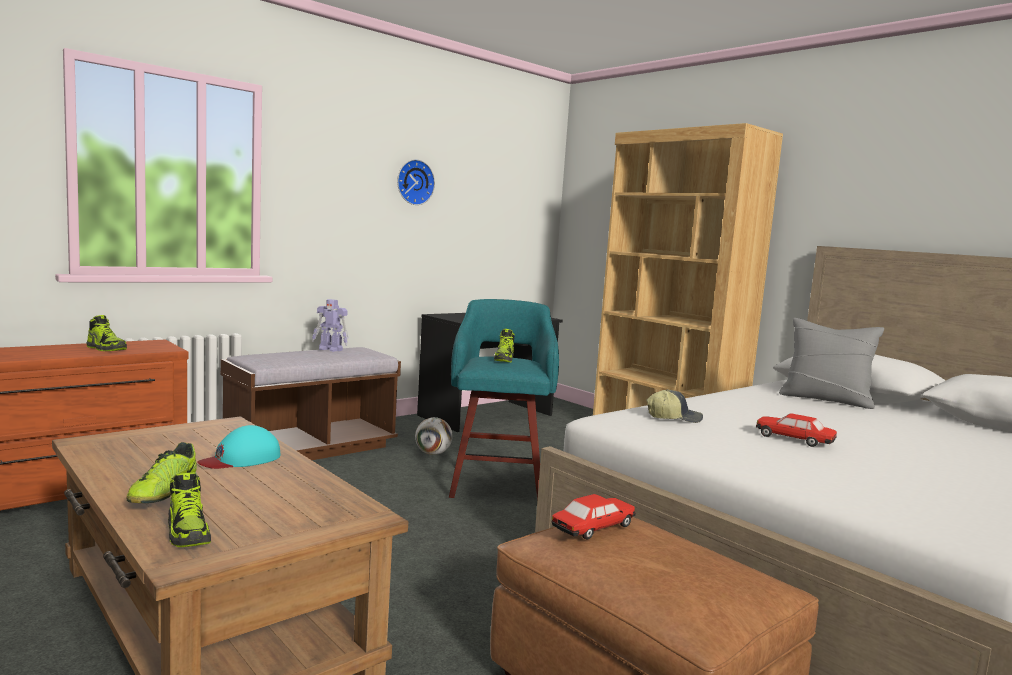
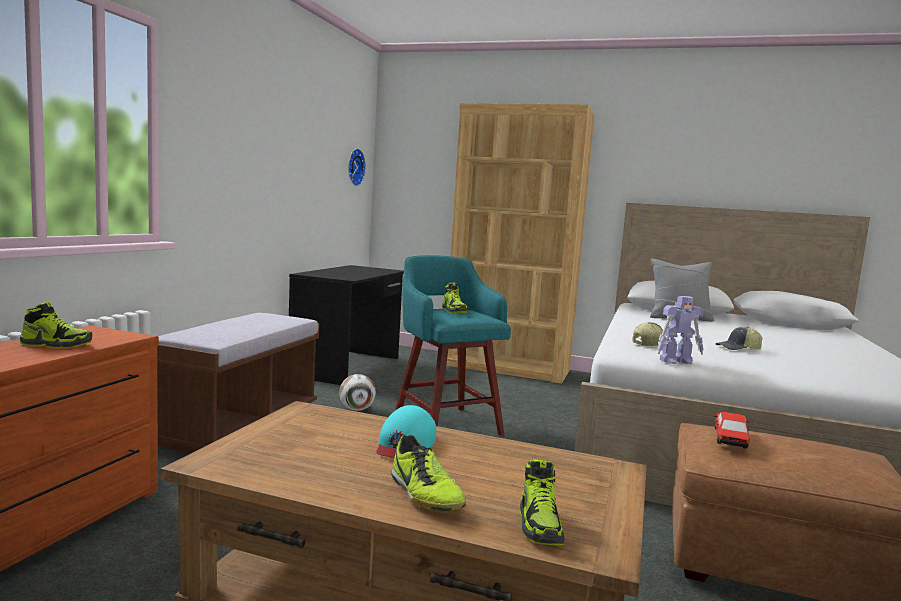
camera: 30 degrees left, 0 degrees up
shoe [168,472,211,547] -> shoe turned 60 degrees clockwise [520,459,565,546]
toy robot [312,299,348,352] -> toy robot moved to [657,296,704,364]
wall clock [397,159,435,205] -> wall clock moved to [348,149,366,186]
toy car [756,413,837,447] -> cap [716,327,762,350]

